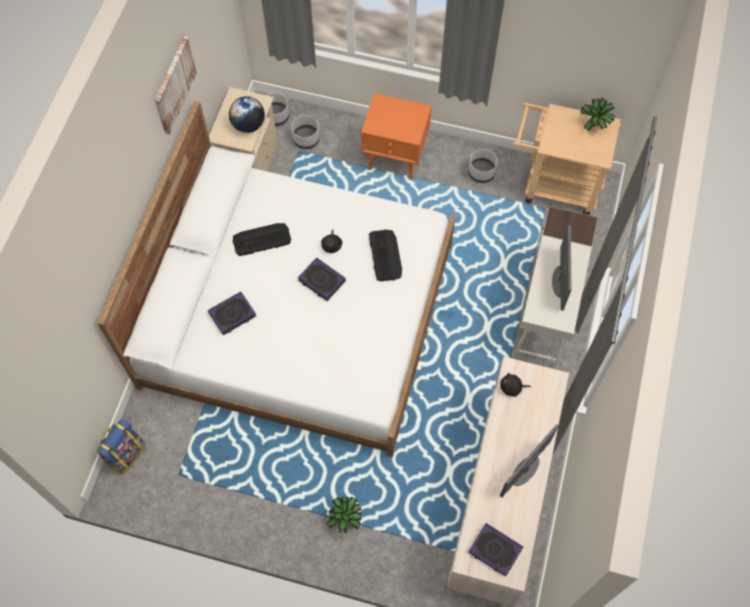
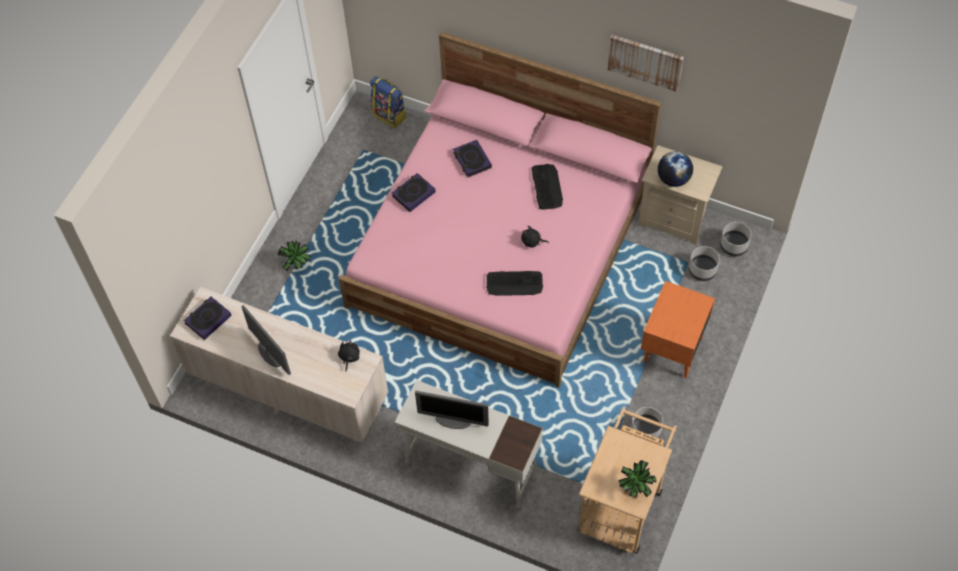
camera: 100 degrees right, 5 degrees down
white bed [97,101,456,457] -> pink bed [339,32,661,388]
book [298,257,346,301] -> book moved to [392,173,436,212]

